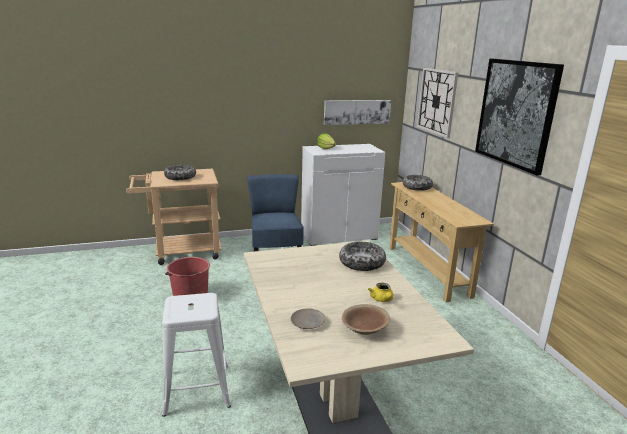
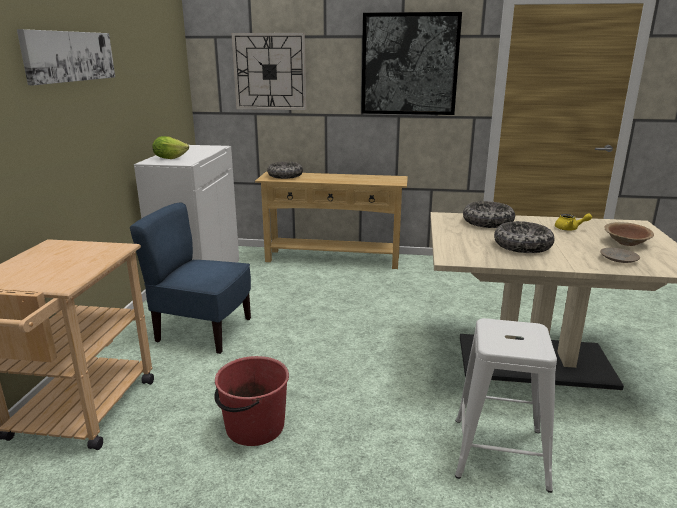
camera: 65 degrees left, 0 degrees up
bowl [164,165,196,180] -> bowl moved to [494,221,555,253]
picture [324,100,391,125] -> picture moved to [17,29,115,85]

